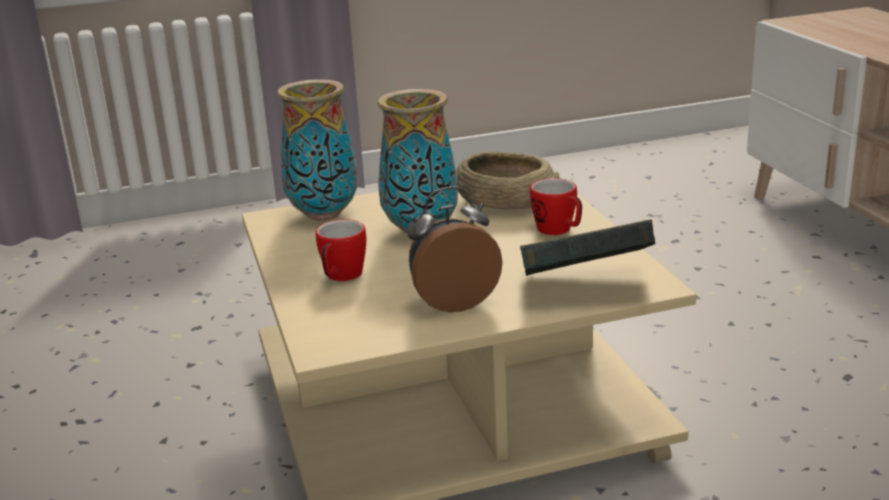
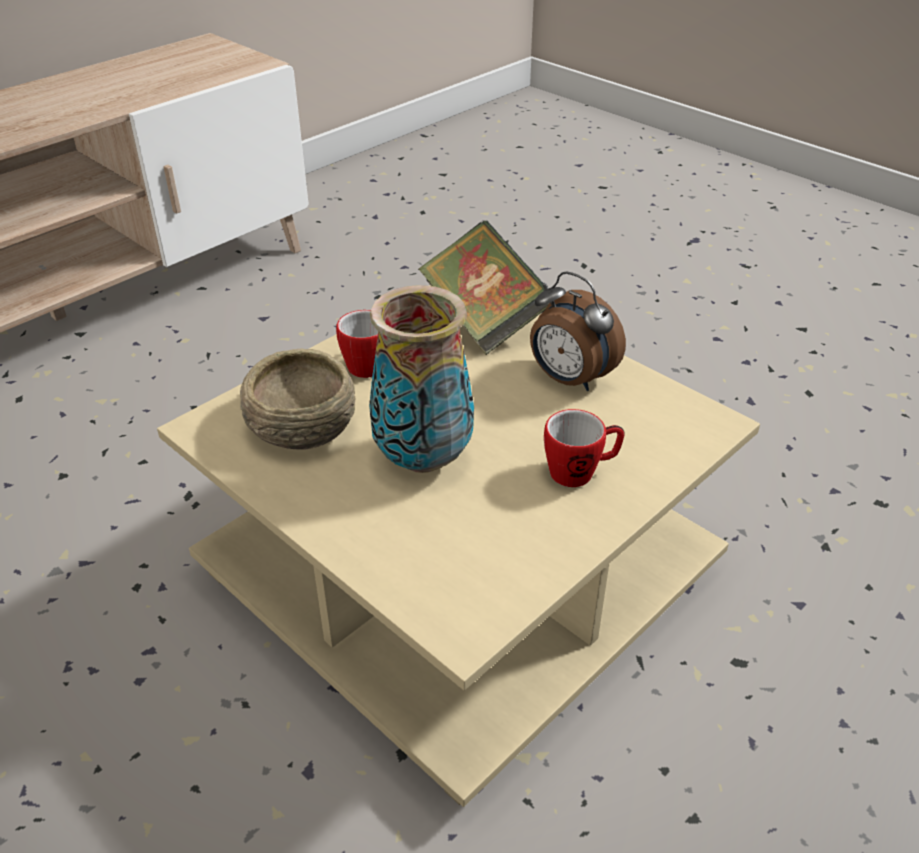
camera: 120 degrees left, 15 degrees up
vase [277,79,358,221] -> none

